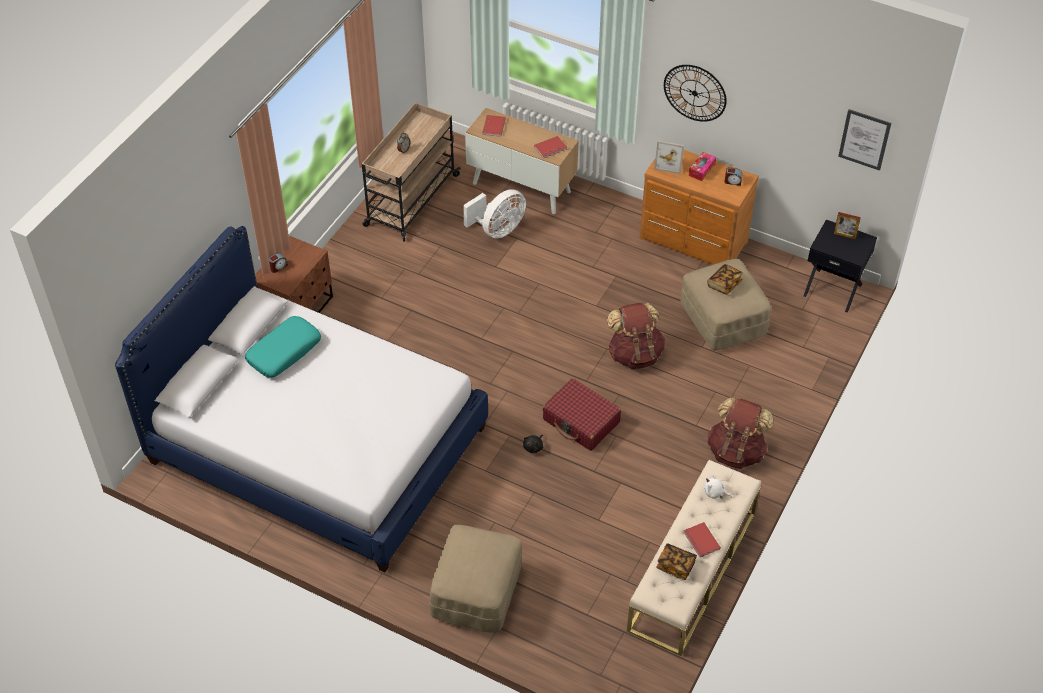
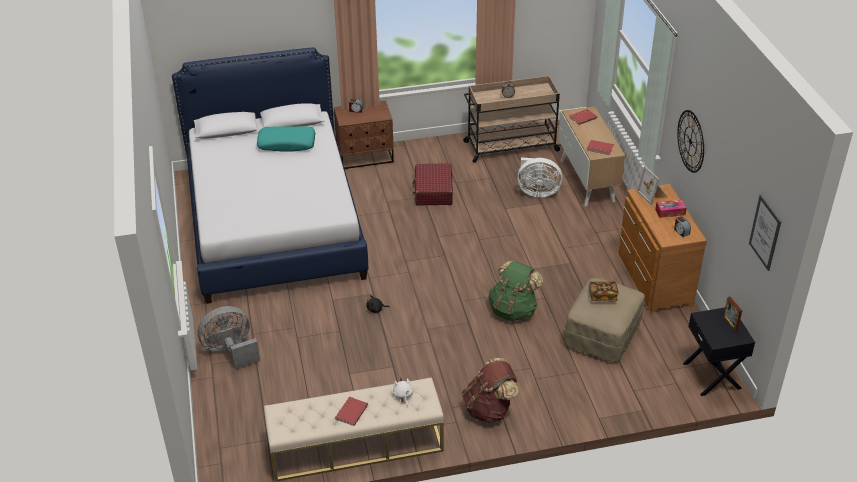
camera: 50 degrees right, 10 degrees down
beige ottoman [430,525,522,633] -> grey fan [198,306,260,369]
red suitcase [543,378,621,451] -> red suitcase moved to [413,163,453,206]
brown backpack [607,303,665,369] -> green backpack [488,261,543,321]
book [656,543,697,580] -> none

